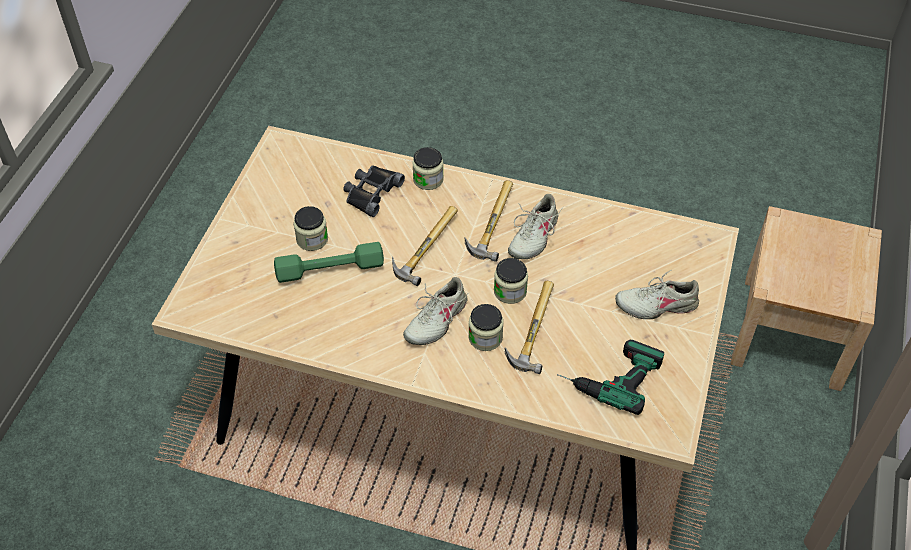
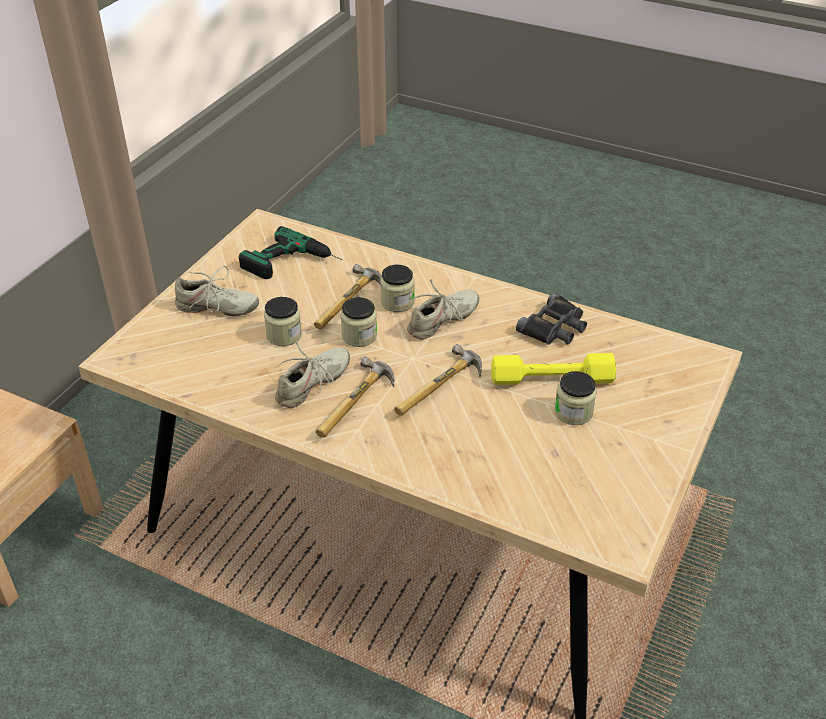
camera: 170 degrees left, 10 degrees down
green dumbbell [274,242,384,283] -> yellow dumbbell [491,353,616,385]
black binoculars [343,165,405,217] -> black binoculars moved to [516,292,587,345]
jar [412,147,444,190] -> jar moved to [264,297,302,346]

